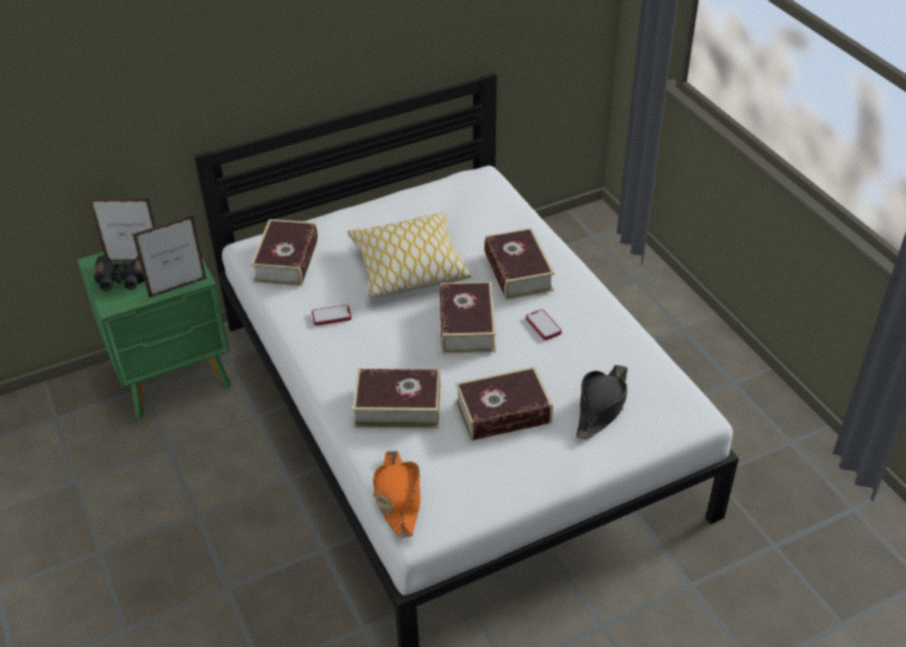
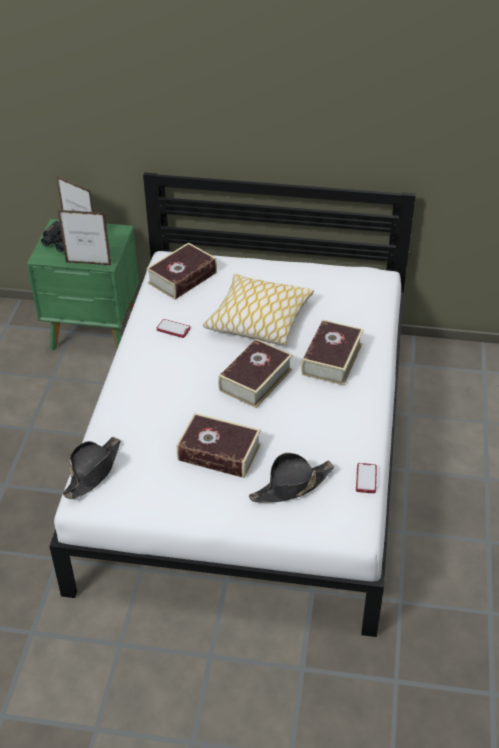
camera: 35 degrees right, 0 degrees up
book [353,369,440,428] -> none
orange hat [373,451,421,537] -> black hat [62,437,121,499]
phone [526,309,562,340] -> phone moved to [356,463,377,493]

